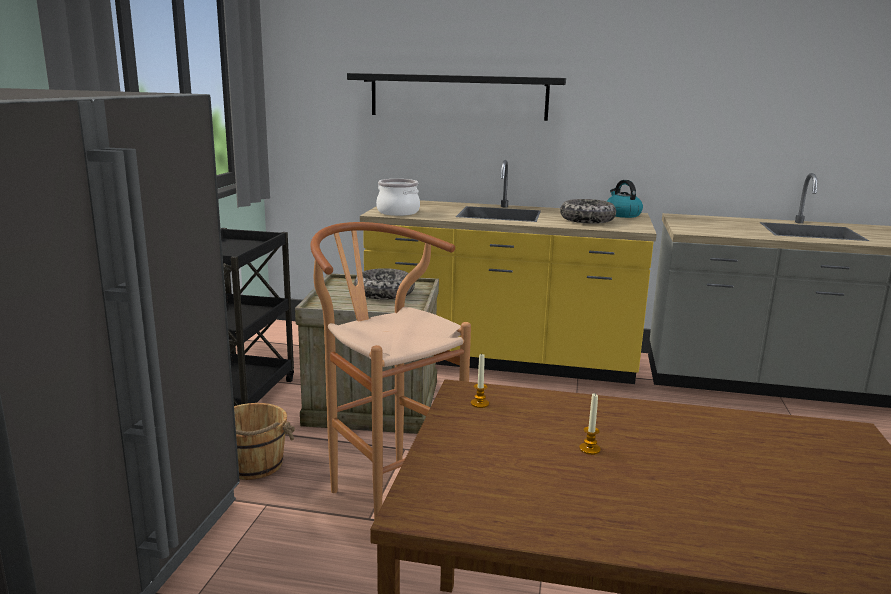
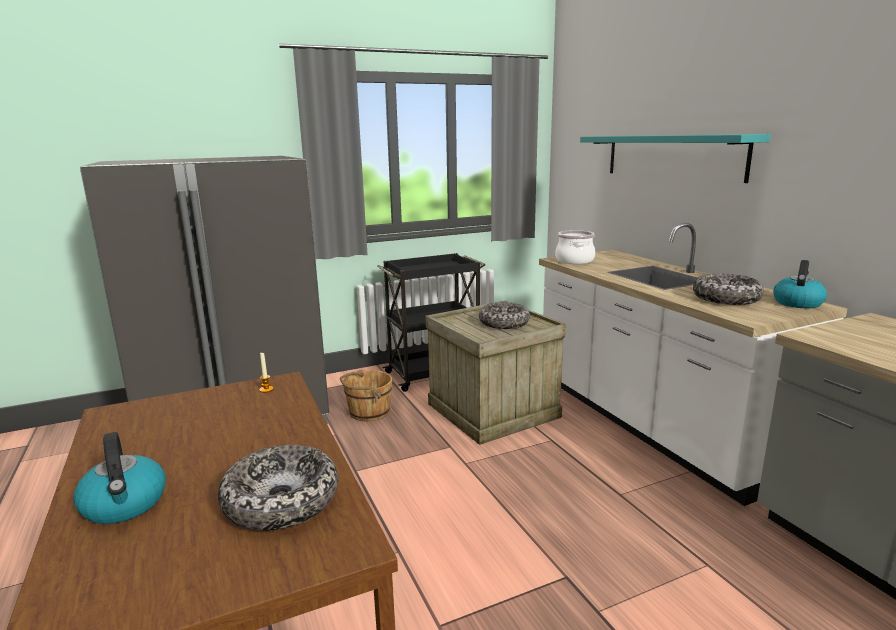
camera: 55 degrees right, 0 degrees up
brown stool [310,222,471,520] -> none
black shelf [347,73,566,121] -> turquoise shelf [580,134,771,183]
yellow counter [360,160,657,384] -> white counter [539,223,848,506]
candle [579,393,601,455] -> none
none -> kettle [73,432,166,524]
none -> bowl [218,445,338,531]

